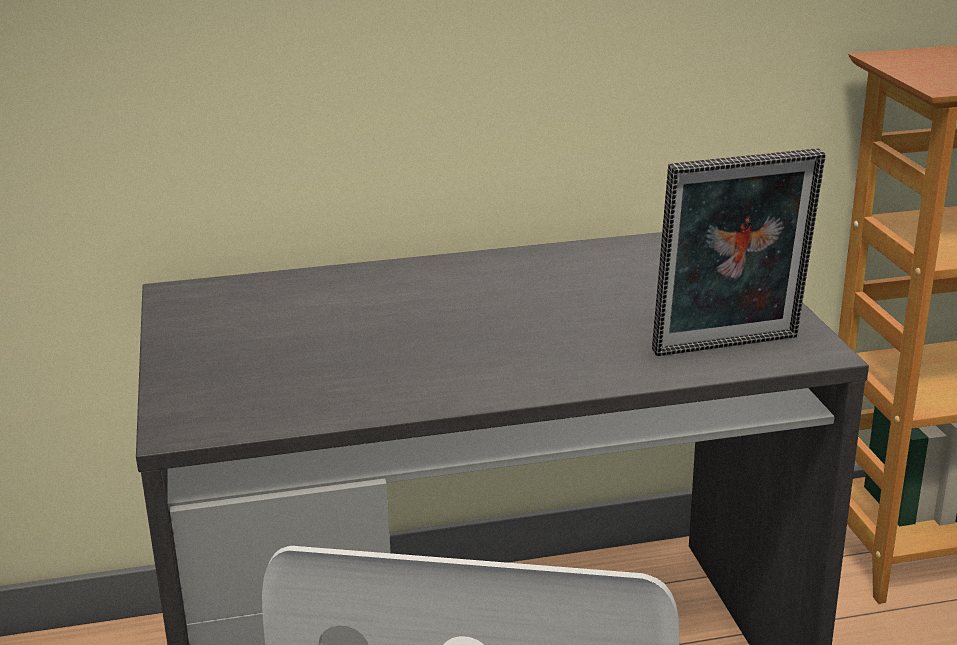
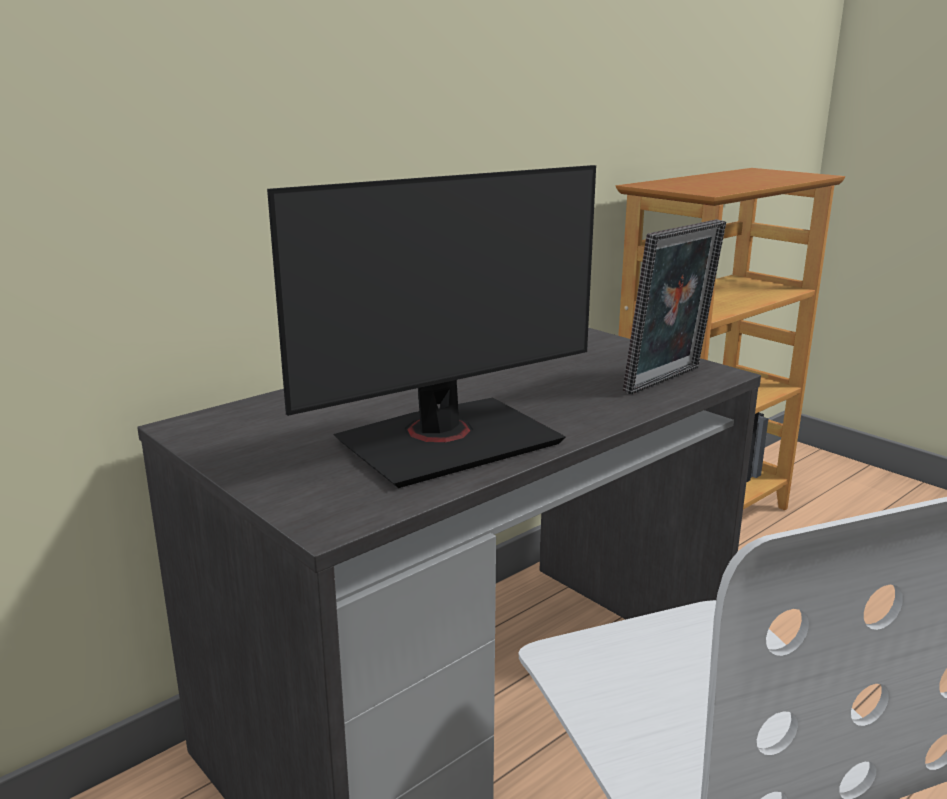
camera: 30 degrees left, 5 degrees down
none -> monitor [267,165,596,488]

